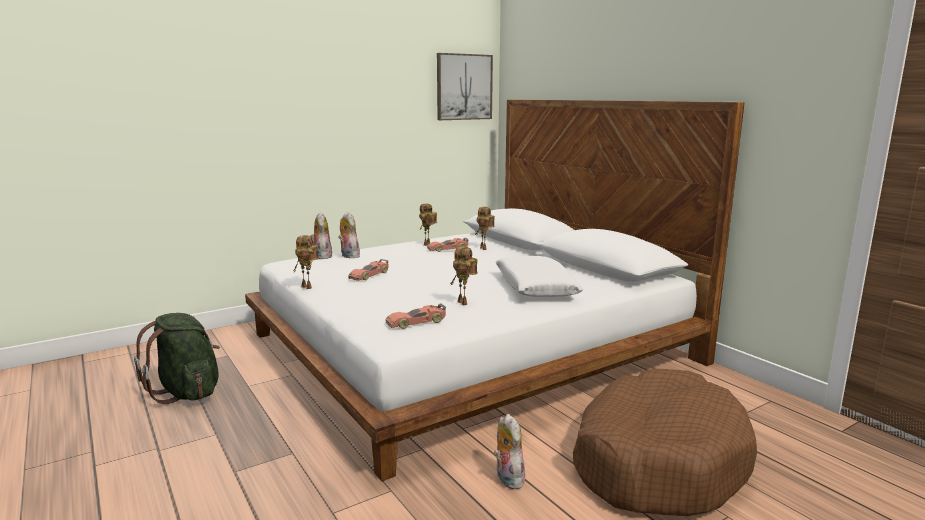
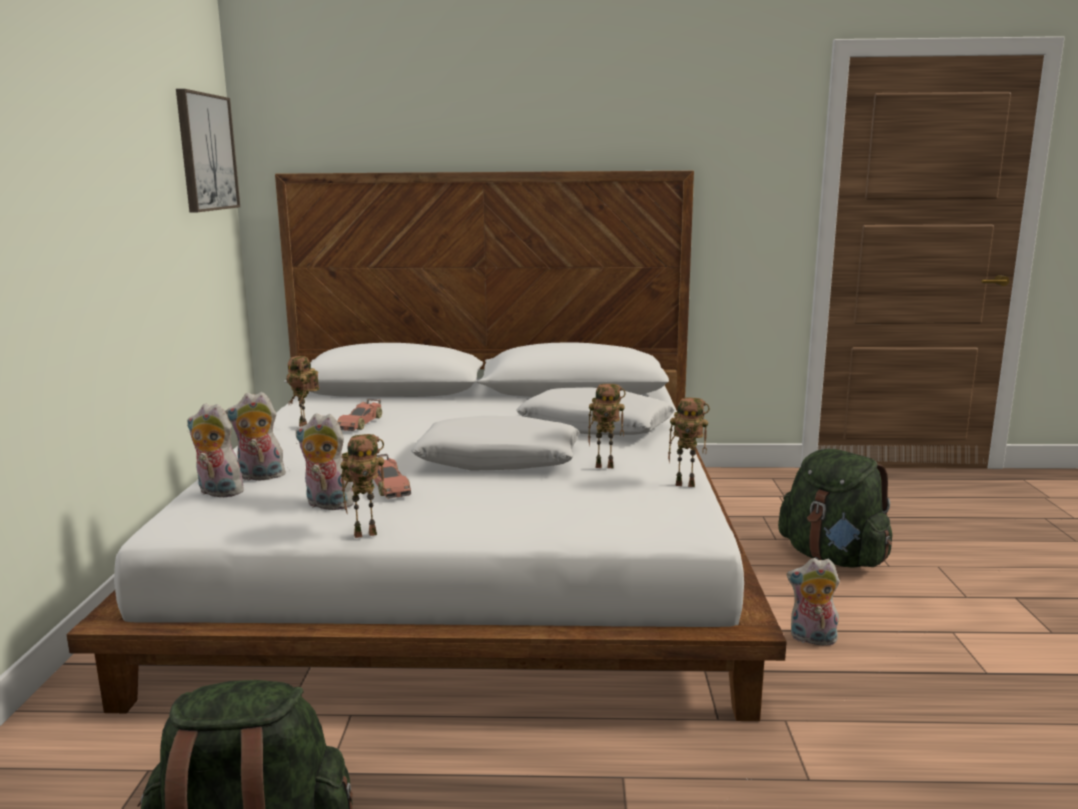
camera: 55 degrees left, 0 degrees up
toy car [386,304,446,329] -> none
toy robot [475,207,495,250] -> toy robot moved to [668,397,710,487]
brown dog bed [573,369,757,516] -> green backpack [778,448,892,568]
none -> plush toy [296,413,354,510]
none -> white pillow [411,416,580,471]

